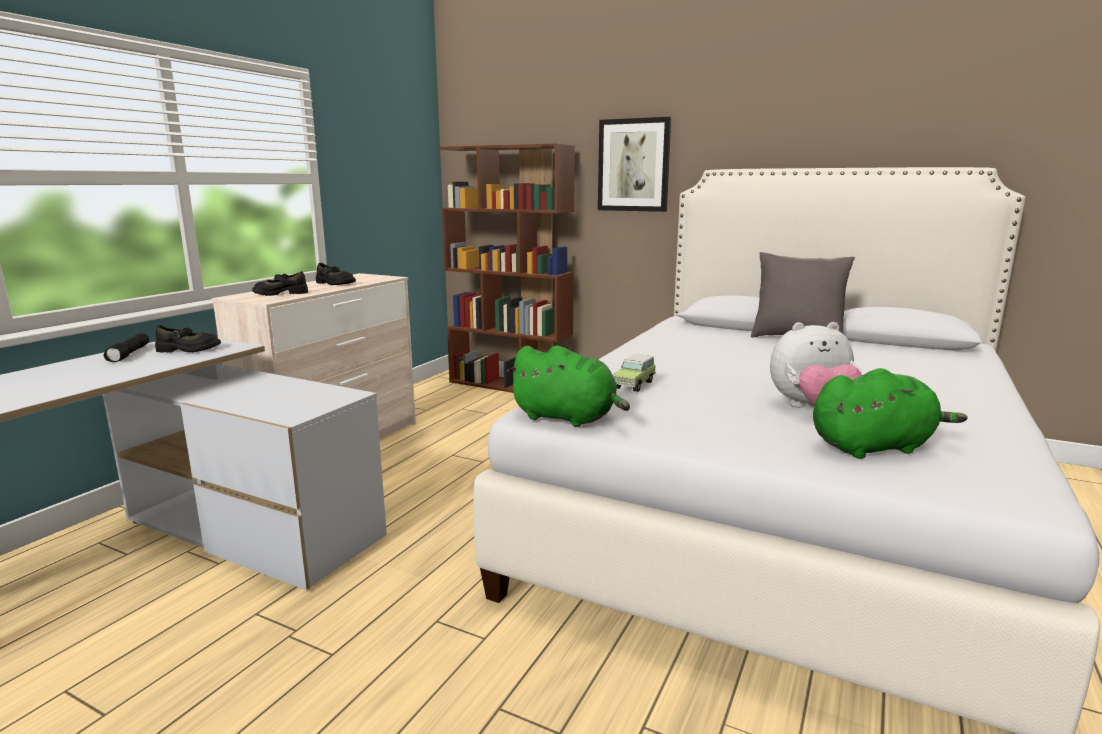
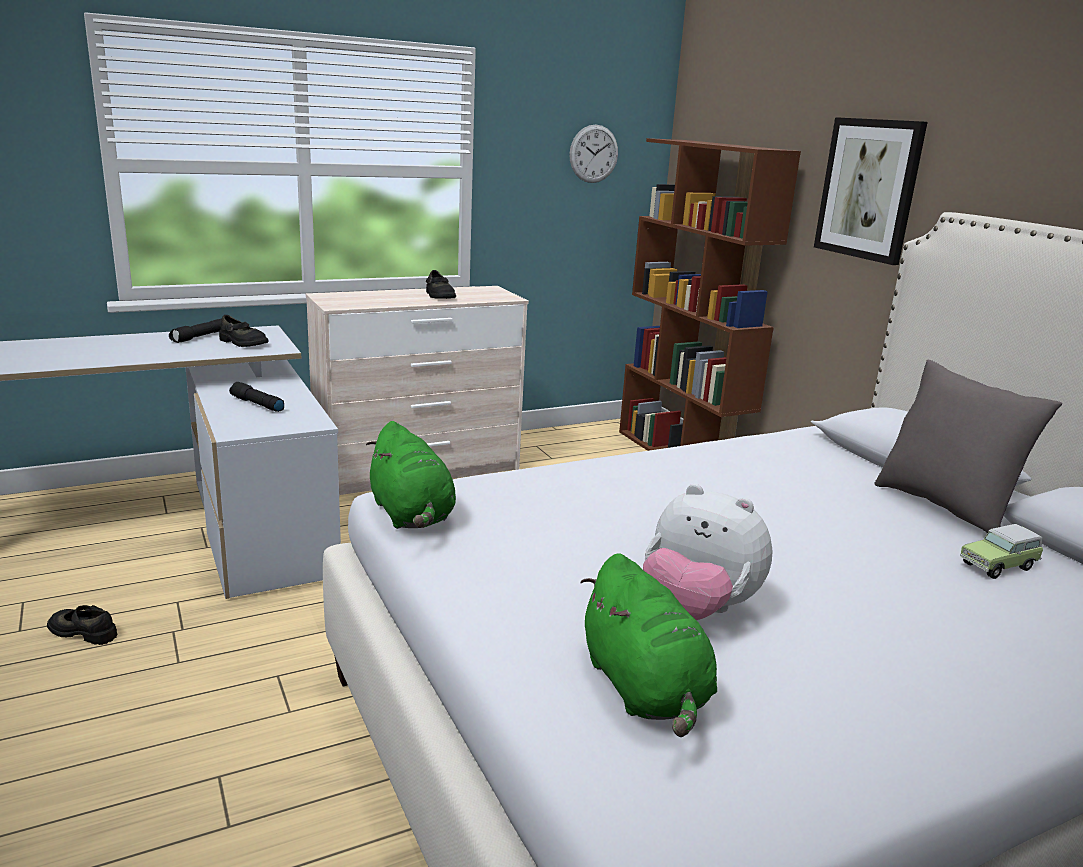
camera: 35 degrees right, 5 degrees up
black shoe [252,271,308,296] -> black shoe moved to [47,605,117,645]
toy car [613,354,656,392] -> toy car moved to [960,524,1043,579]
green plush toy [813,368,968,459] -> green plush toy turned 45 degrees clockwise [580,553,717,737]
none -> black flashlight [229,382,284,412]
none -> wall clock [569,125,618,183]

